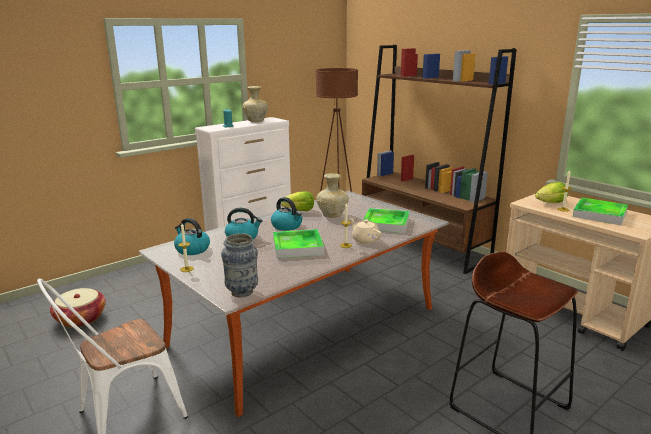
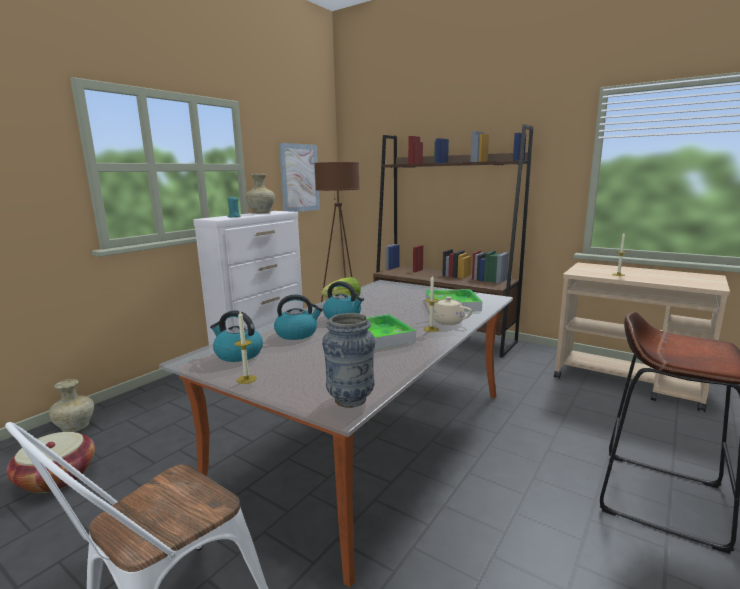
camera: 15 degrees left, 5 degrees down
beige vase [316,173,349,218] -> beige vase moved to [49,379,94,432]
lettuce [535,182,568,203] -> none
tray [573,198,628,225] -> none
none -> picture [279,143,320,212]

